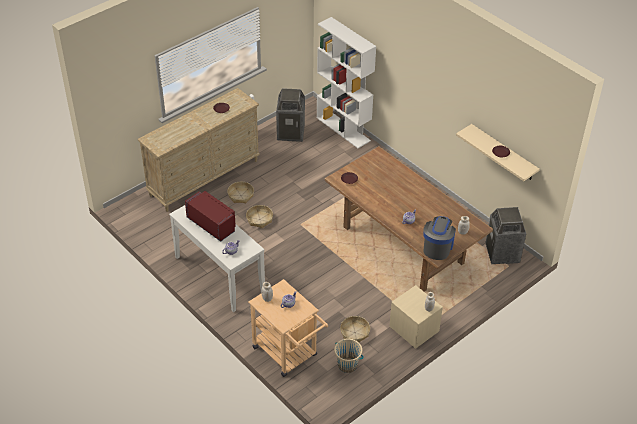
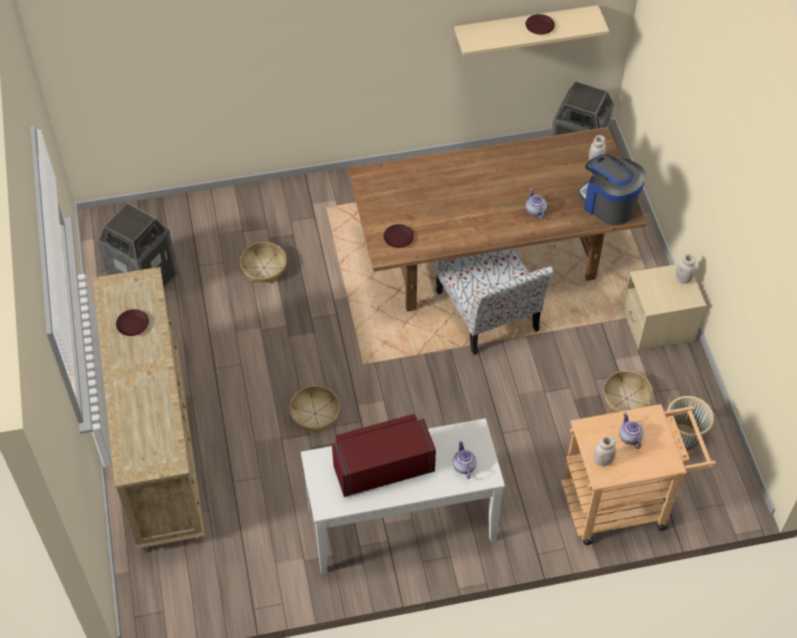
camera: 60 degrees left, 10 degrees up
basket [227,182,254,203] -> basket moved to [240,242,287,283]
white bookcase [317,17,376,148] -> none
none -> chair [435,248,554,355]

